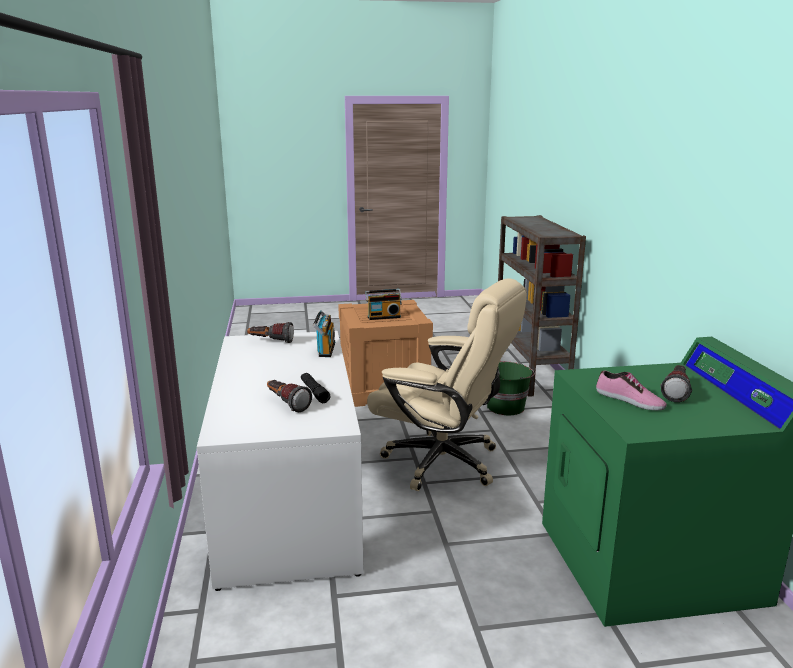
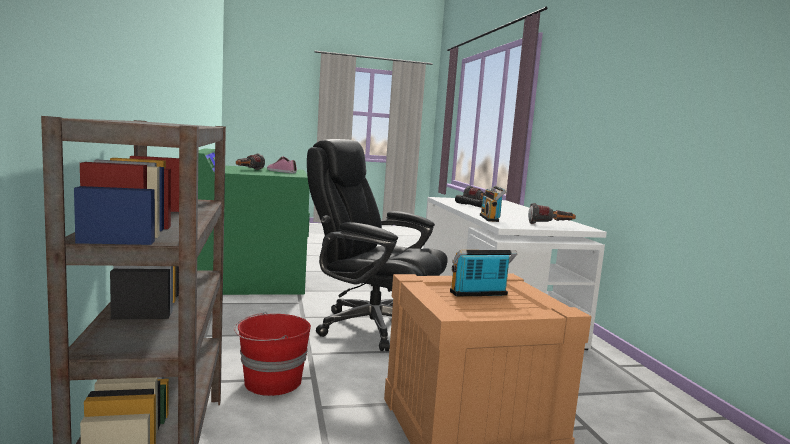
camera: 175 degrees right, 10 degrees down
beige office chair [367,279,527,491] -> black office chair [307,139,448,351]
green bucket [487,361,535,415] -> red bucket [234,312,311,396]

